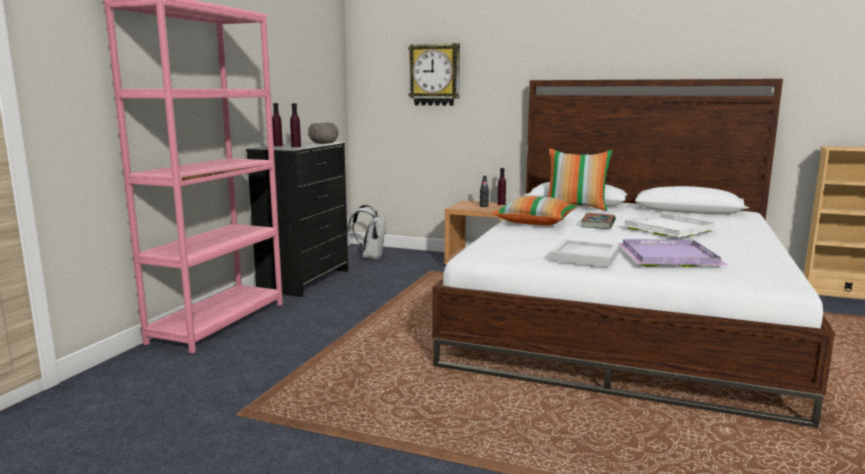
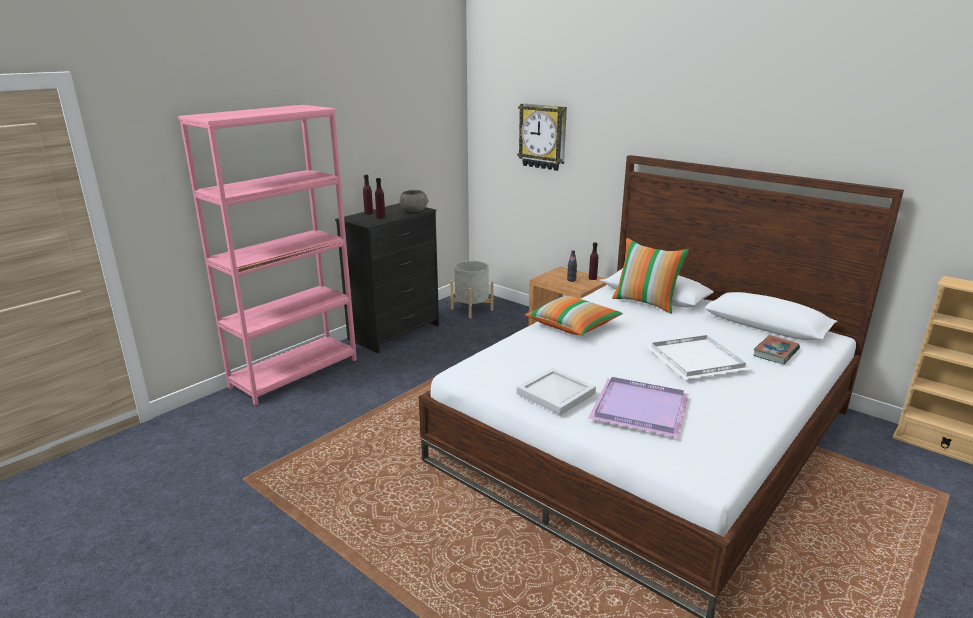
camera: 20 degrees right, 10 degrees up
white backpack [347,205,387,260] -> grey planter [450,261,493,318]
book [581,213,616,229] -> book moved to [753,335,800,364]

